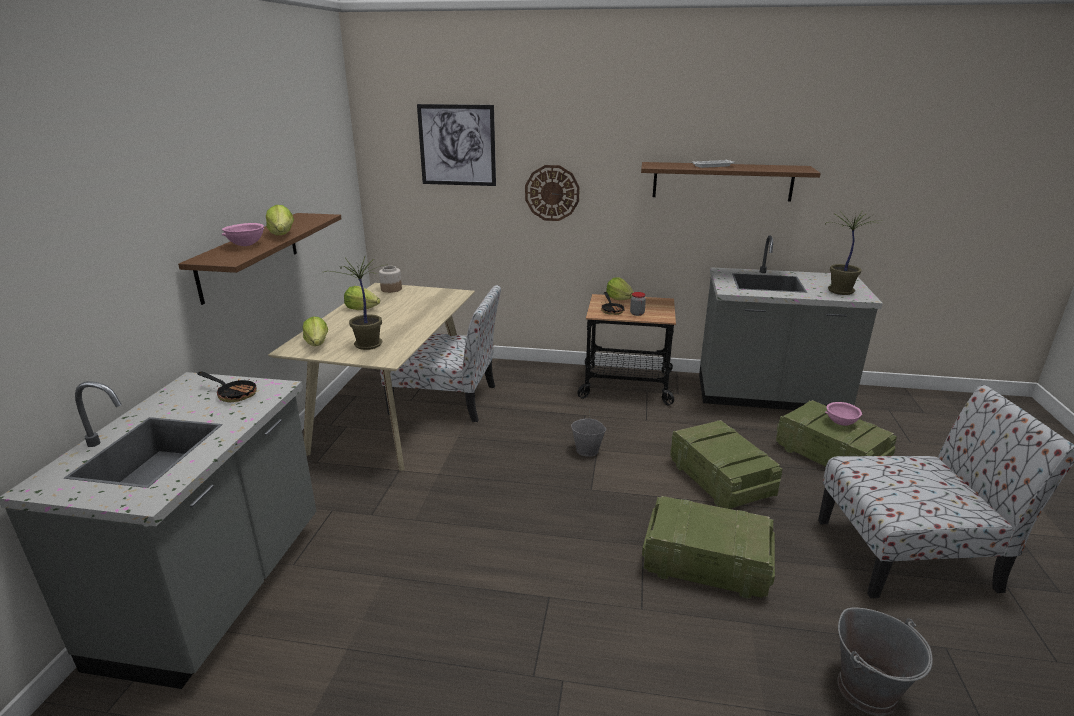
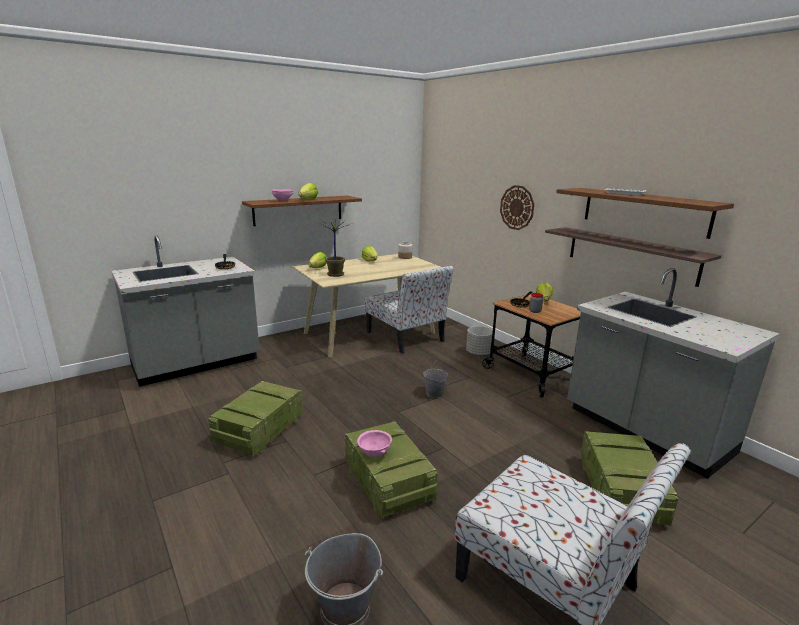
camera: 45 degrees right, 5 degrees down
picture [417,104,496,186] -> none
crate [670,420,782,509] -> crate moved to [208,381,303,456]
potted plant [825,210,874,295] -> none
pink bowl [825,402,863,426] -> pink bowl moved to [357,430,392,457]
none -> grey planter [466,326,493,356]
none -> shelf [545,227,721,287]

